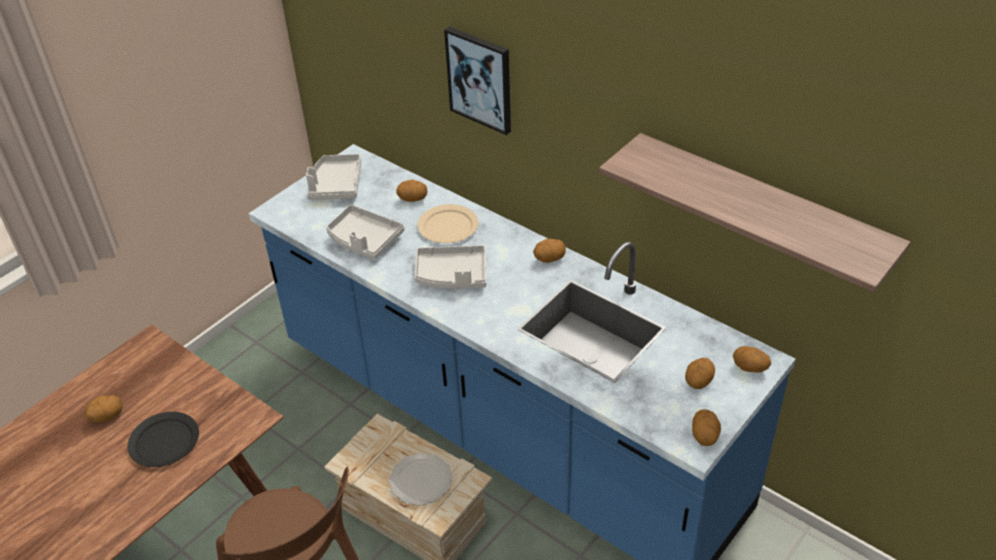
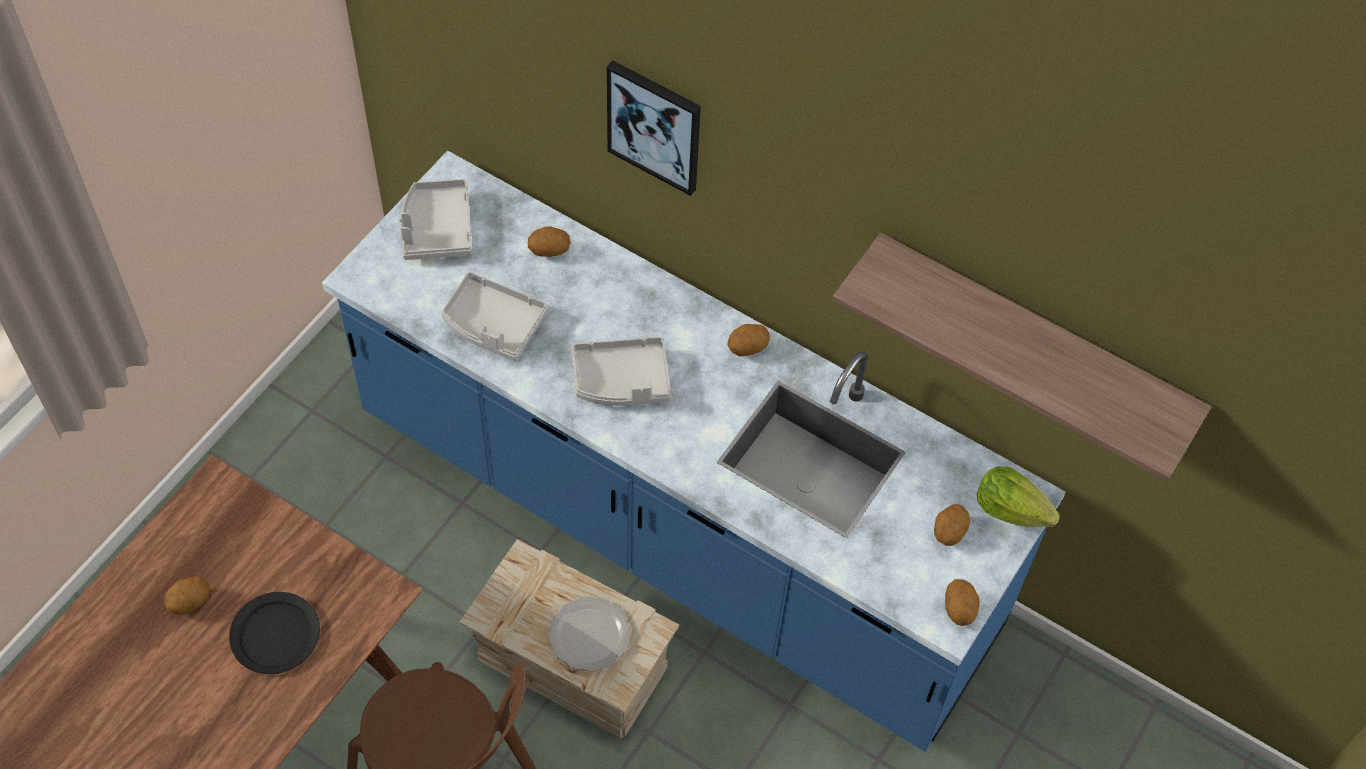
camera: 10 degrees left, 15 degrees up
beige plate [418,204,478,243] -> none
potato [733,346,771,373] -> lettuce [977,466,1060,527]

